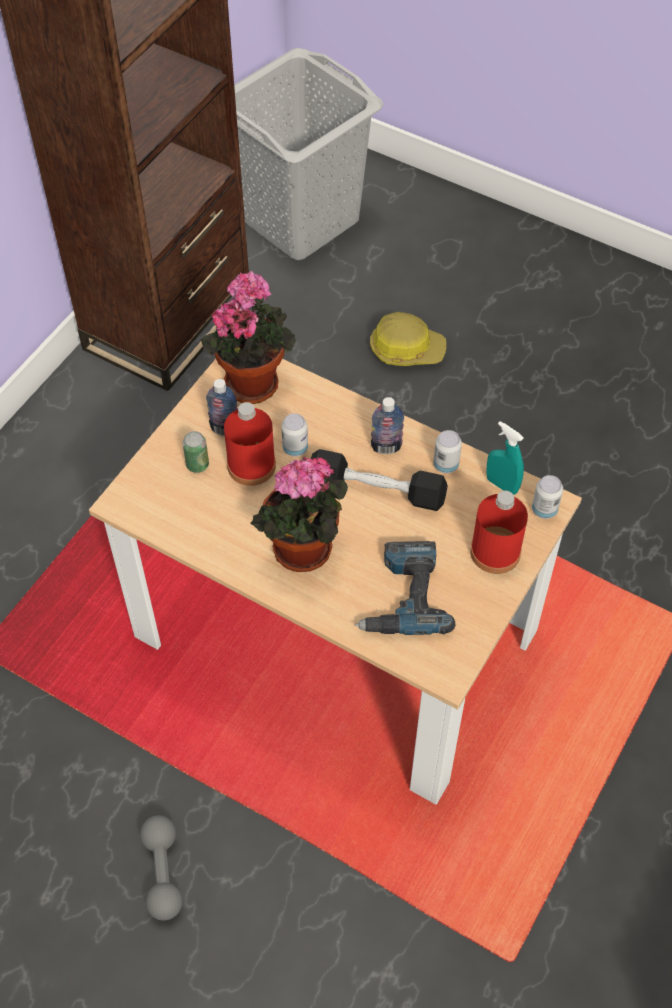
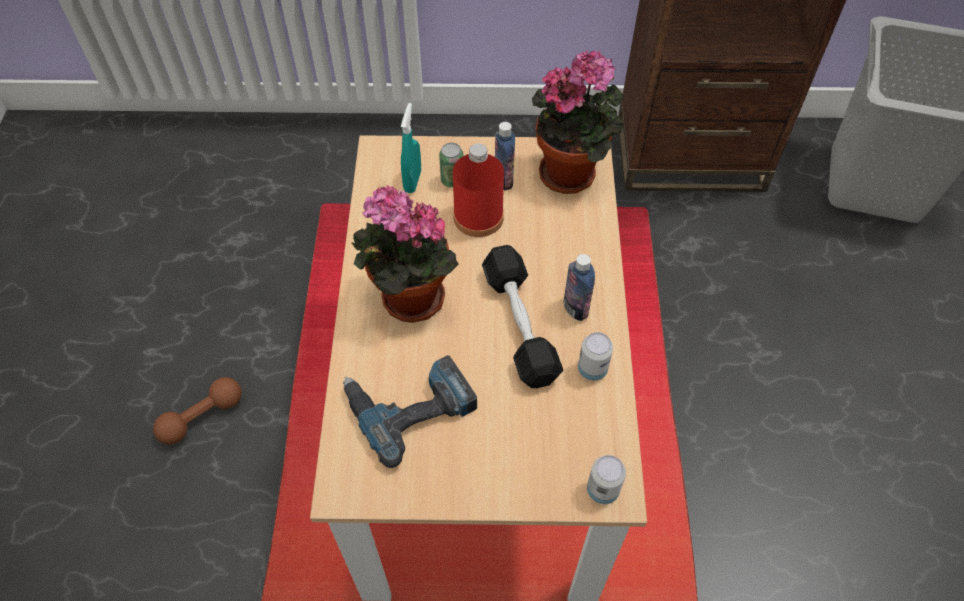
camera: 60 degrees right, 0 degrees up
grey dumbbell [140,815,183,921] -> brown dumbbell [153,377,242,444]
can [281,413,308,457] -> none
hard hat [370,312,446,366] -> none
red bottle [470,491,528,574] -> none
turquoise spray bottle [486,421,524,495] -> turquoise spray bottle moved to [401,103,421,193]

